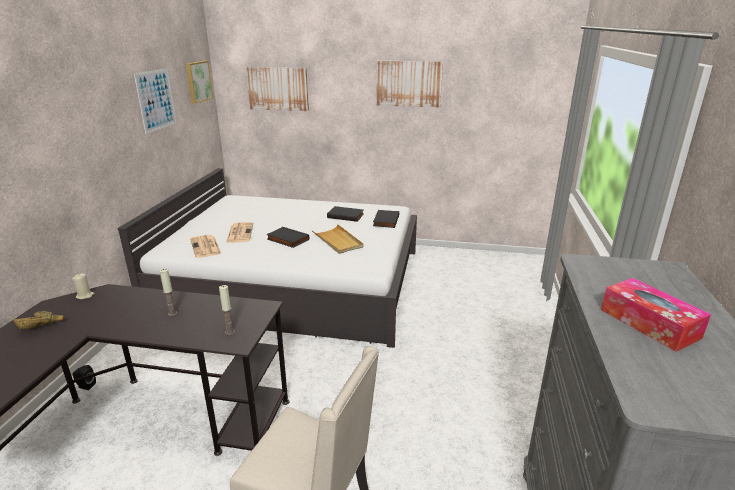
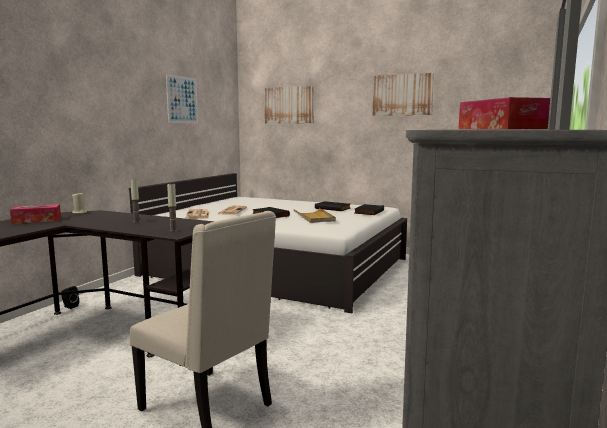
camera: 15 degrees right, 15 degrees down
brown bowl [13,311,63,330] -> tissue box [10,204,61,224]
picture [186,61,213,104] -> none

